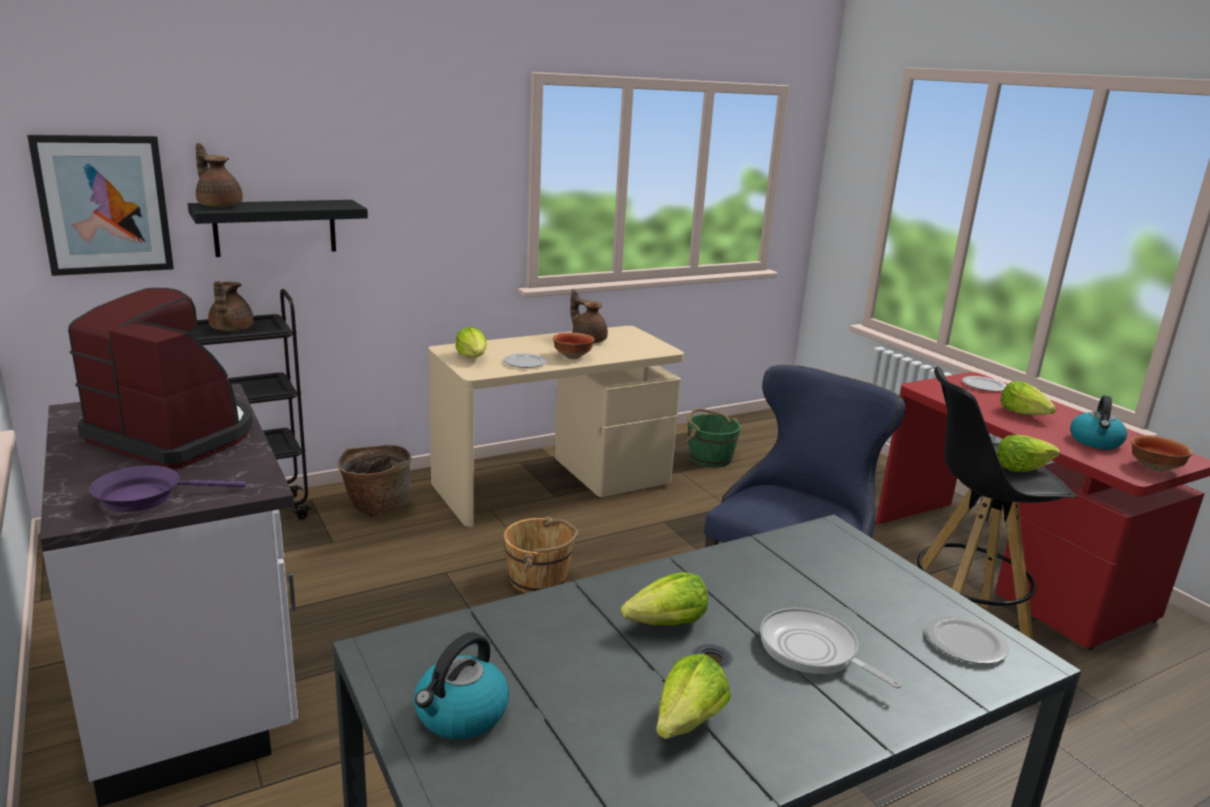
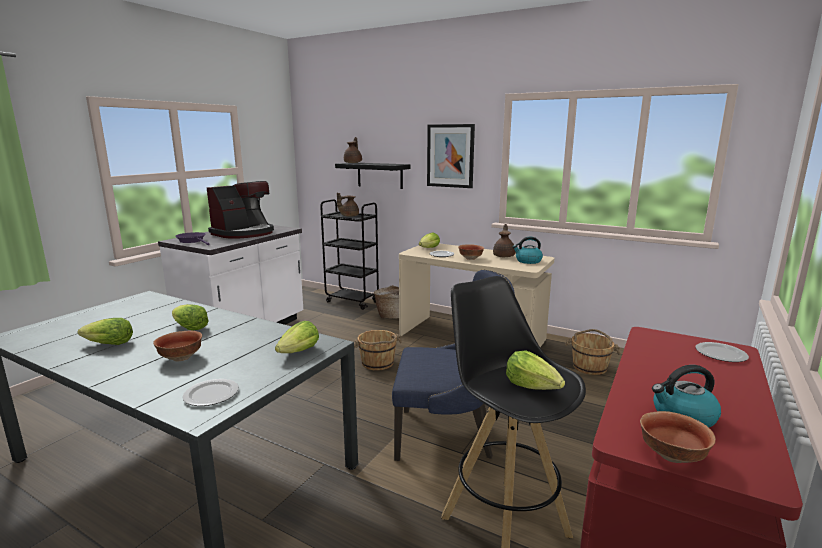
camera: 60 degrees right, 5 degrees down
picture [27,135,174,276] -> picture moved to [427,124,475,188]
coffee machine [68,288,253,469] -> coffee machine turned 45 degrees clockwise [207,181,274,239]
kettle [414,632,509,739] -> kettle moved to [513,237,543,264]
green bucket [687,408,741,467] -> brown bucket [565,329,620,375]
frying pan [760,608,901,688] -> bowl [153,331,202,361]
lettuce [1001,381,1056,415] -> lettuce moved to [275,321,319,353]

